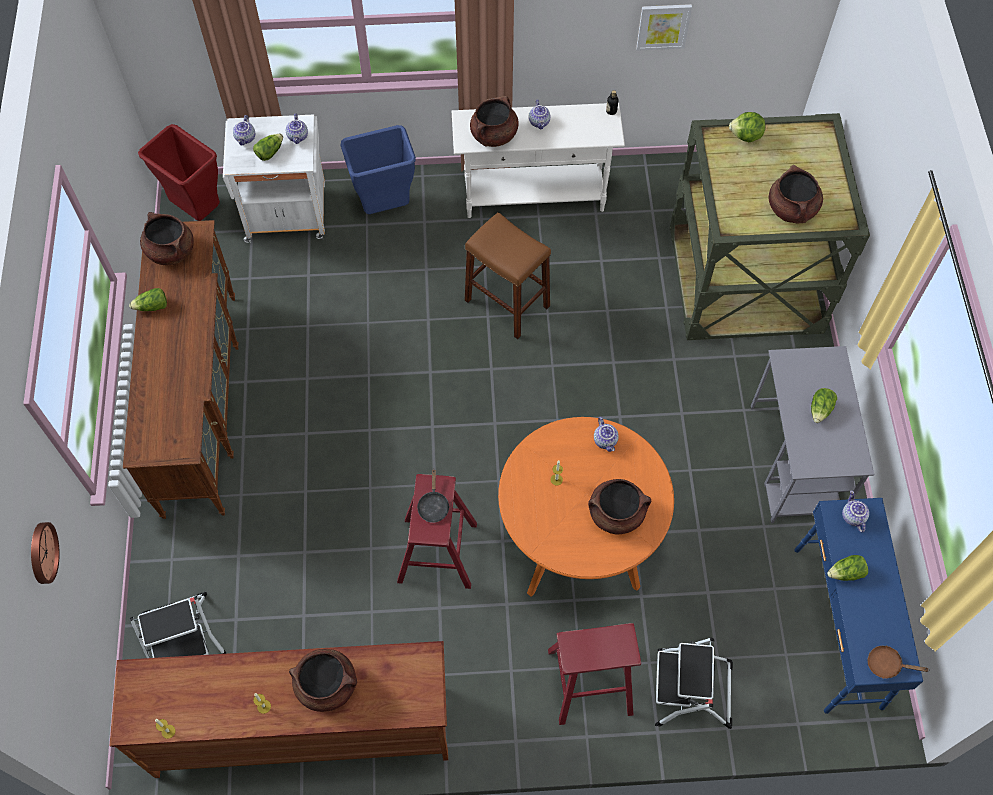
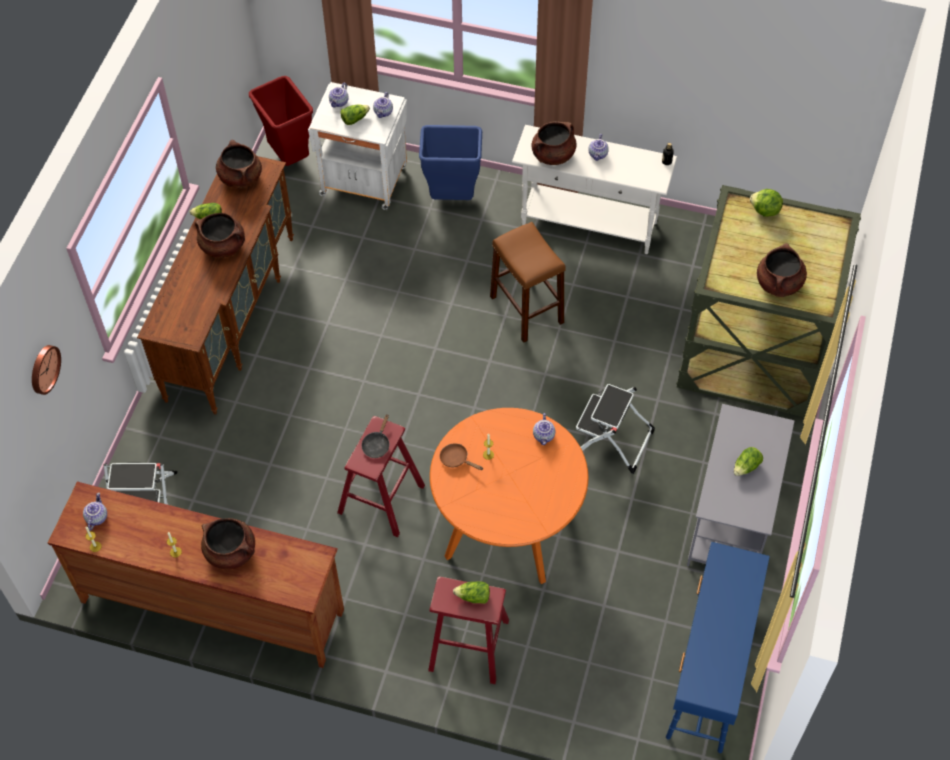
camera: 20 degrees right, 5 degrees down
brown cooking pot [588,479,651,535] -> brown cooking pot moved to [195,213,245,258]
picture [636,4,692,51] -> none
step ladder [655,638,733,729] -> step ladder moved to [576,384,655,474]
lettuce [827,555,868,581] -> lettuce moved to [453,581,490,604]
teapot [842,490,869,532] -> teapot moved to [83,493,107,531]
brown frying pan [867,645,928,679] -> brown frying pan moved to [440,444,483,470]

